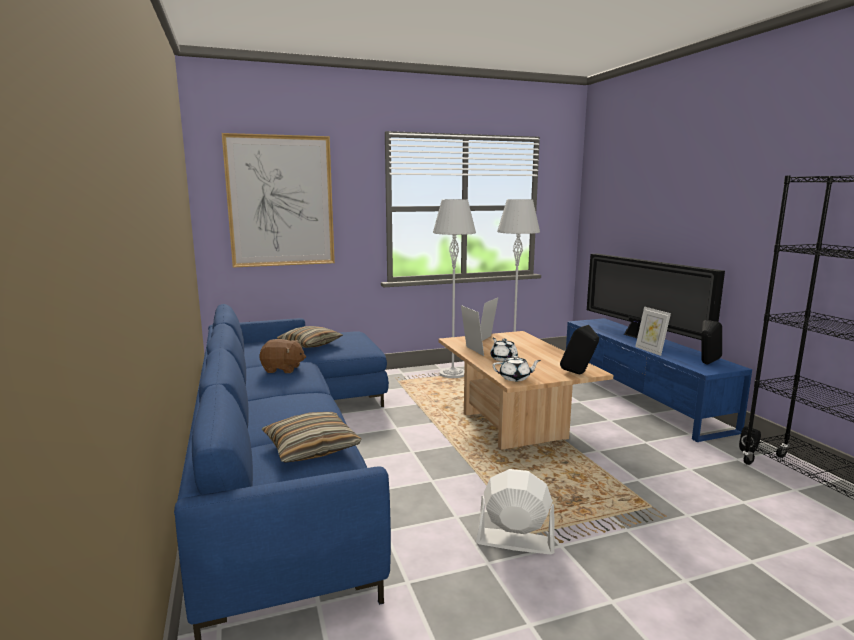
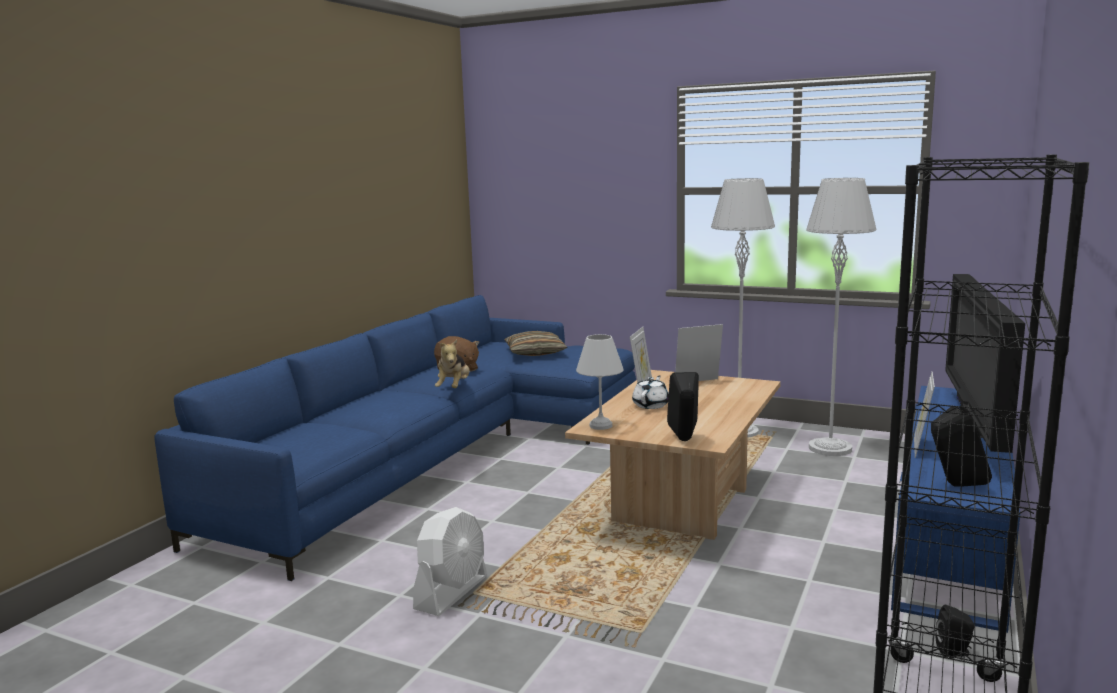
camera: 45 degrees right, 0 degrees up
picture [222,133,335,268] -> none
pillow [261,412,362,463] -> none
white fan [476,469,555,554] -> white fan turned 60 degrees clockwise [413,507,487,616]
white teapot [493,355,541,381] -> white table lamp [576,334,624,430]
none -> plush toy [435,339,470,388]

